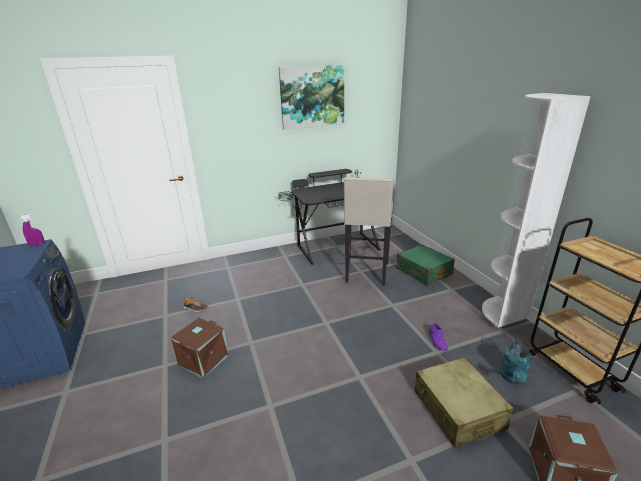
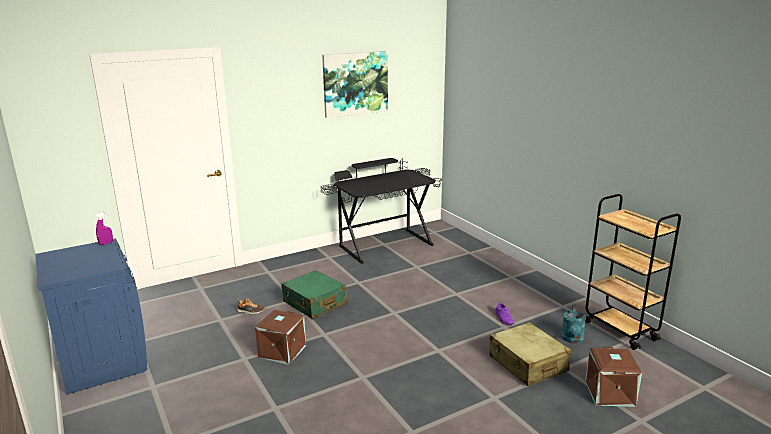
camera: 10 degrees left, 5 degrees down
beige stool [344,177,394,285] -> none
green suitcase [396,244,455,286] -> green suitcase moved to [282,270,347,319]
white bookcase [482,93,591,328] -> none

